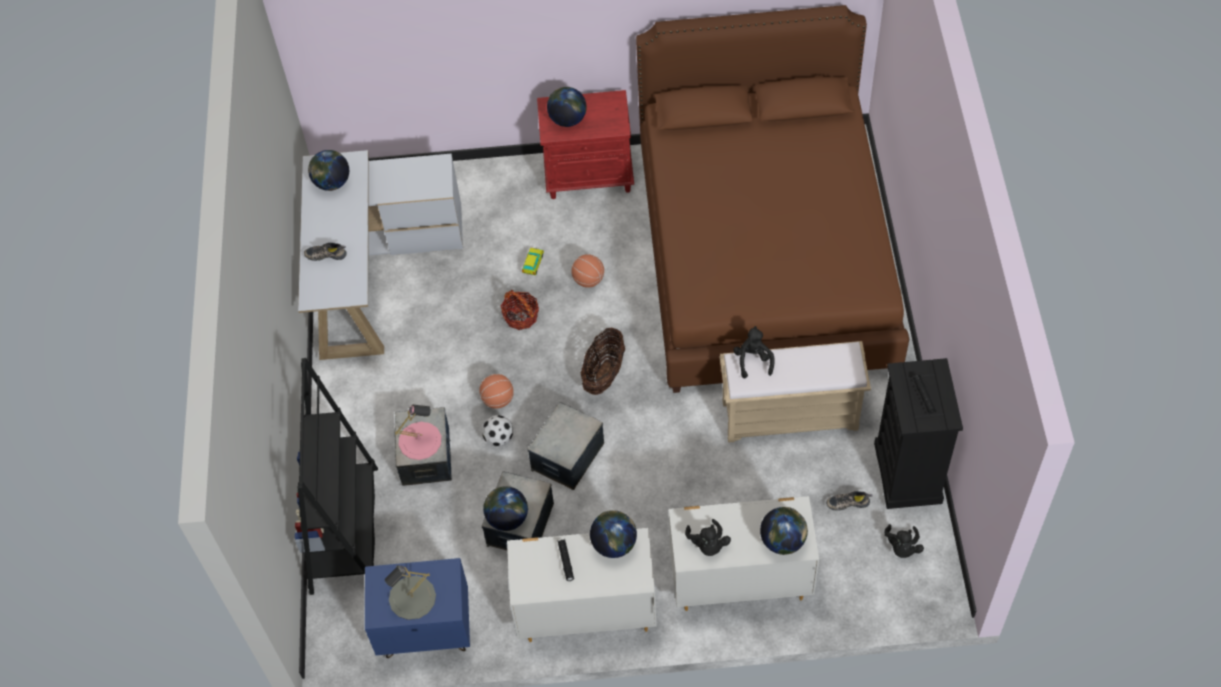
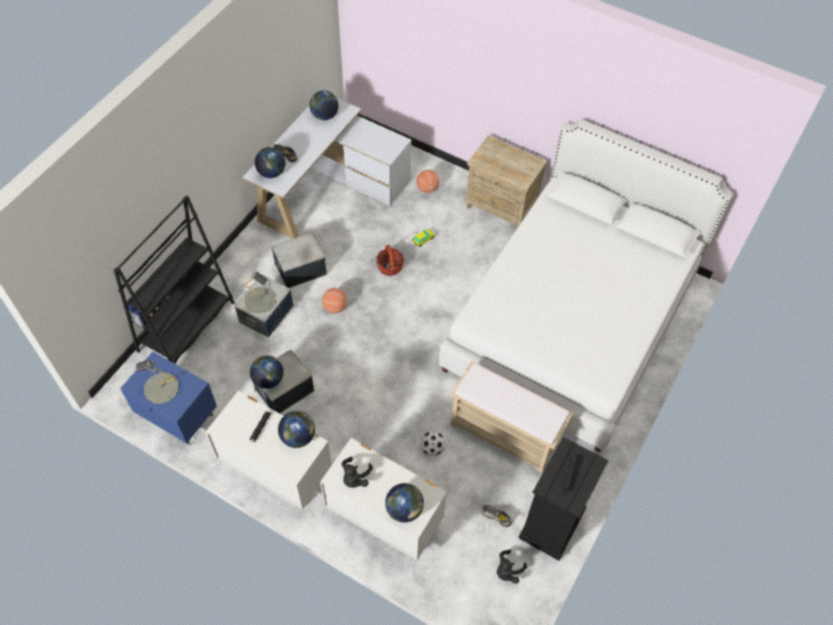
camera: 30 degrees right, 0 degrees up
pink table lamp [395,404,441,460] -> grey table lamp [243,272,276,313]
football [482,415,513,447] -> football moved to [421,431,445,456]
storage box [527,402,604,490] -> storage box moved to [271,232,327,288]
red nightstand [537,90,634,199] -> beige nightstand [464,135,547,229]
globe [547,87,587,127] -> globe moved to [255,147,285,178]
basketball [571,254,604,288] -> basketball moved to [417,170,439,193]
basket [580,327,625,395] -> none
brown bed [636,5,909,393] -> white bed [439,119,733,452]
black plush toy [733,326,775,378] -> none

